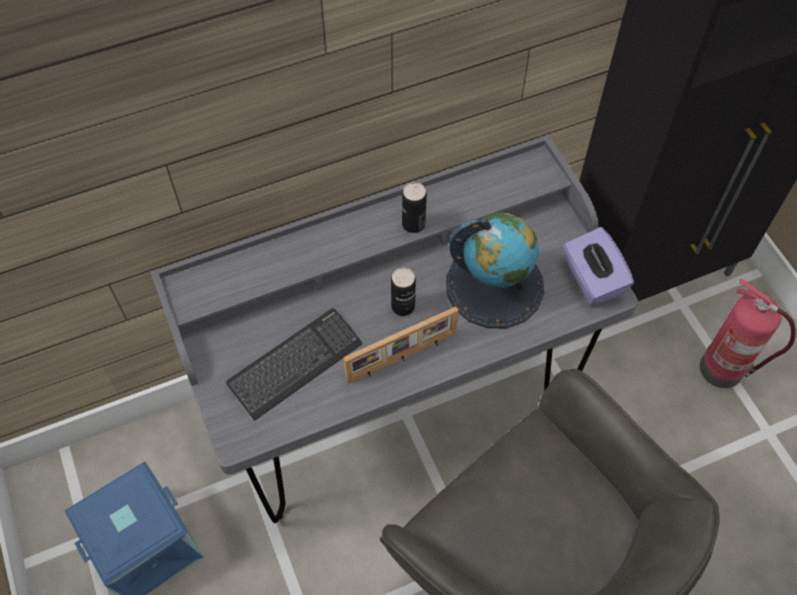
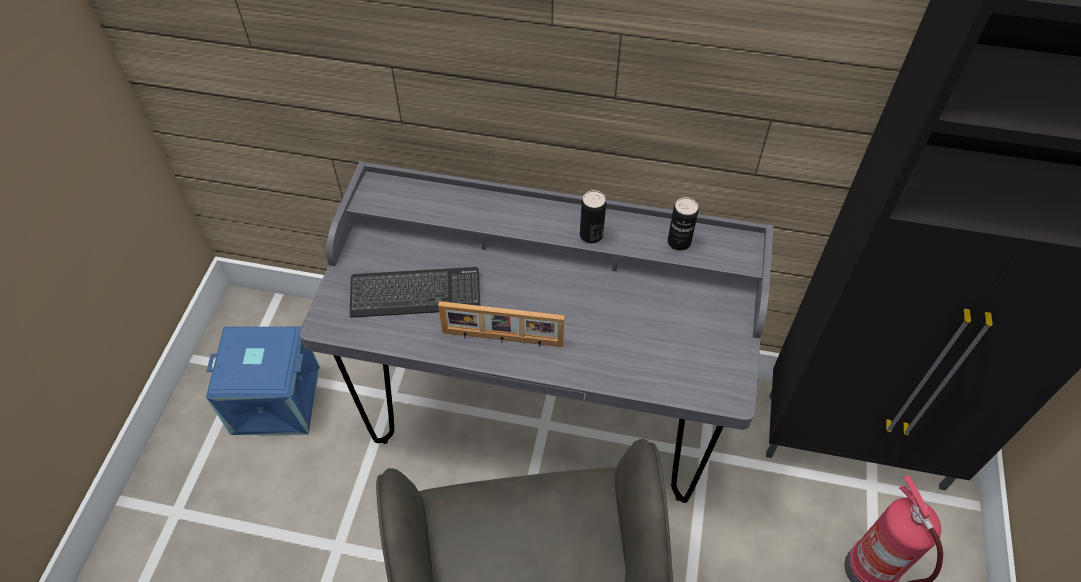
camera: 35 degrees right, 5 degrees down
can [391,268,416,316] -> can moved to [668,197,698,251]
globe [446,213,544,328] -> none
purple tissue box [563,227,634,305] -> none

